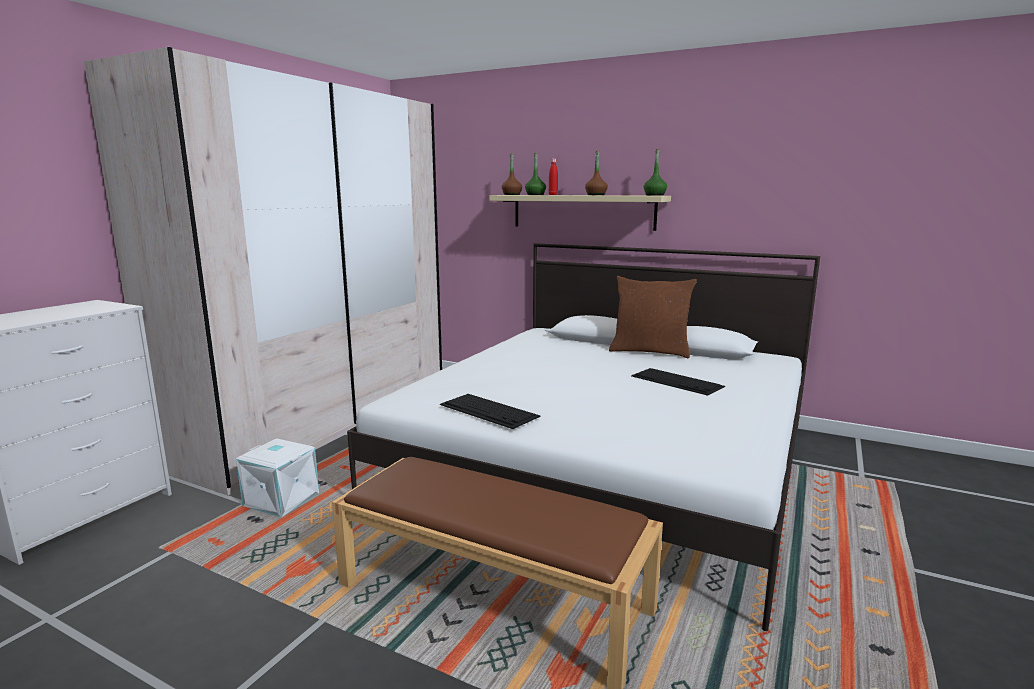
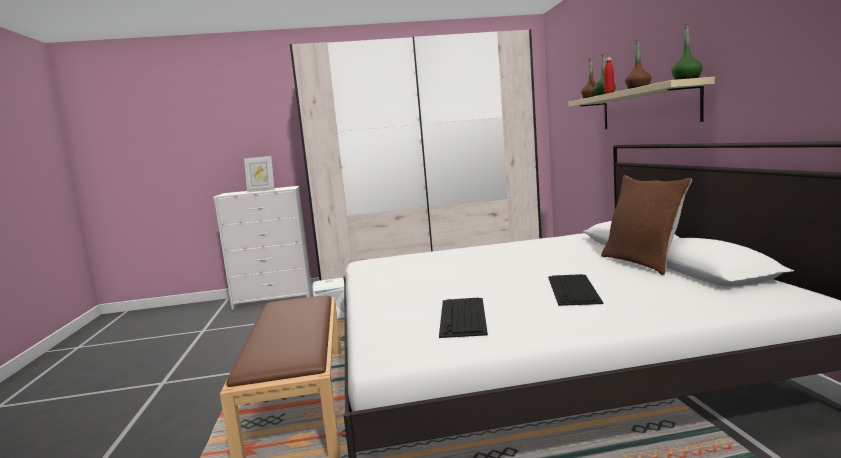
camera: 55 degrees right, 5 degrees down
keyboard [440,394,540,429] -> keyboard moved to [439,298,488,338]
none -> picture frame [244,156,274,192]

